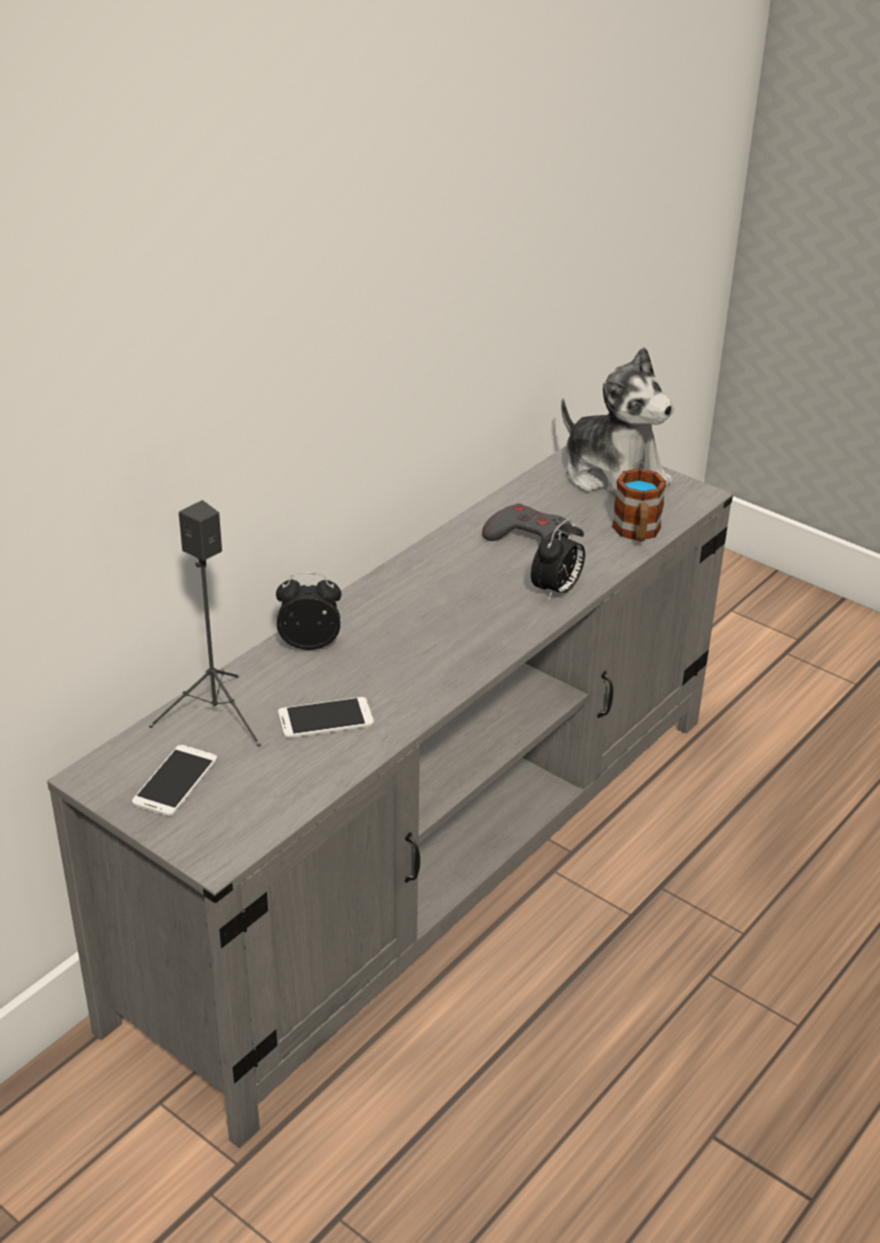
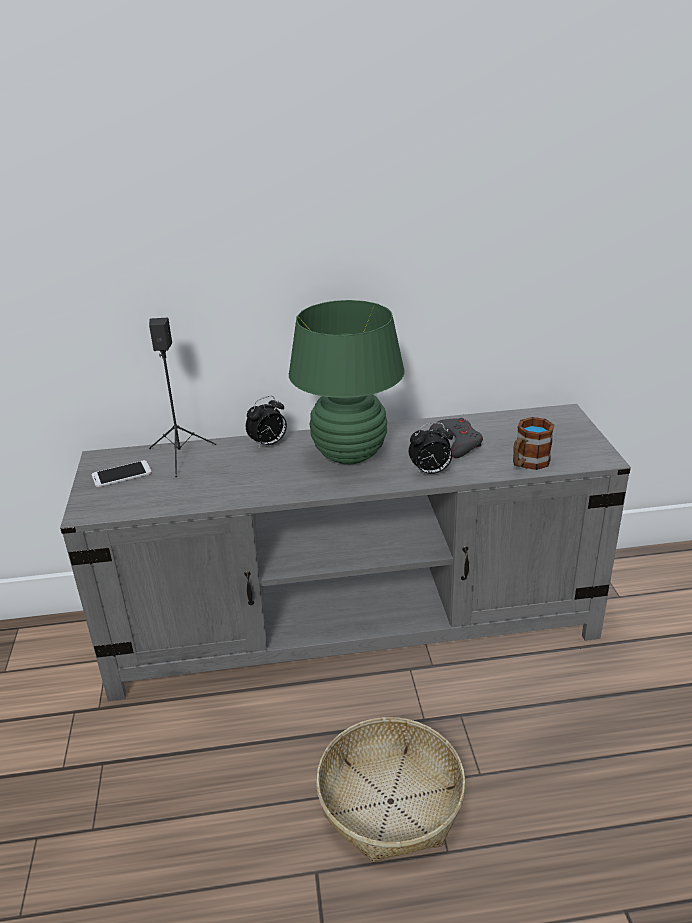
camera: 45 degrees right, 5 degrees down
alarm clock [276,572,341,650] -> alarm clock turned 105 degrees clockwise [246,396,287,449]
phone [278,697,374,738] -> none
plush toy [561,347,674,497] -> none
none -> green table lamp [289,300,405,464]
none -> basket [316,717,466,863]

